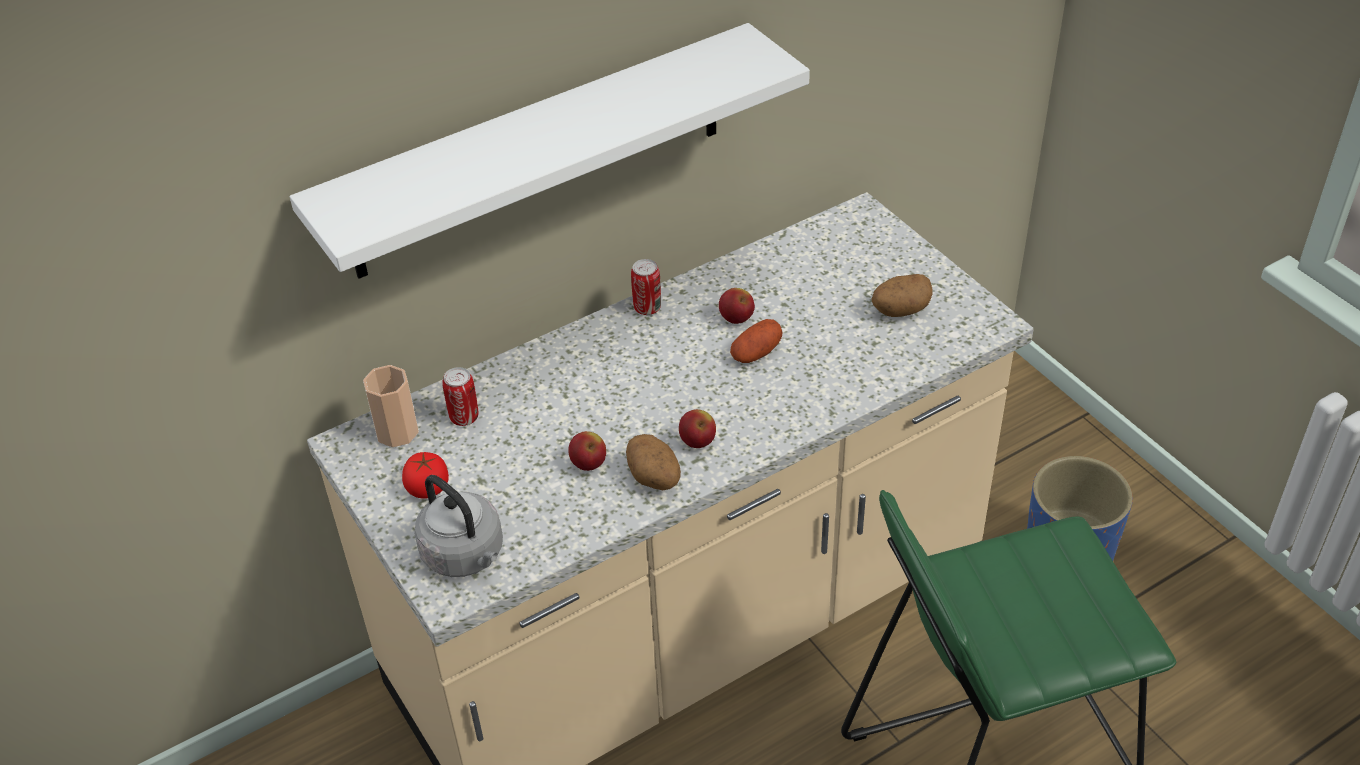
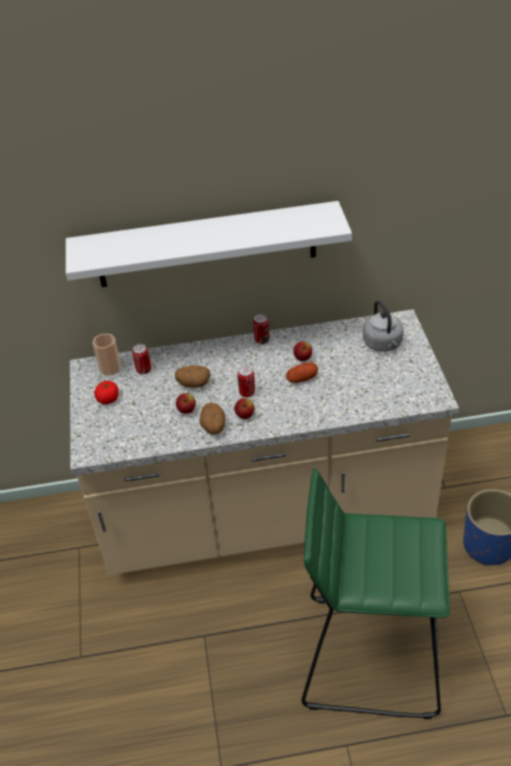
camera: 25 degrees right, 0 degrees up
grey kettle [414,475,503,577] -> grey kettle moved to [363,300,404,352]
potato [871,274,933,317] -> potato moved to [175,365,210,388]
none -> can [237,366,255,397]

